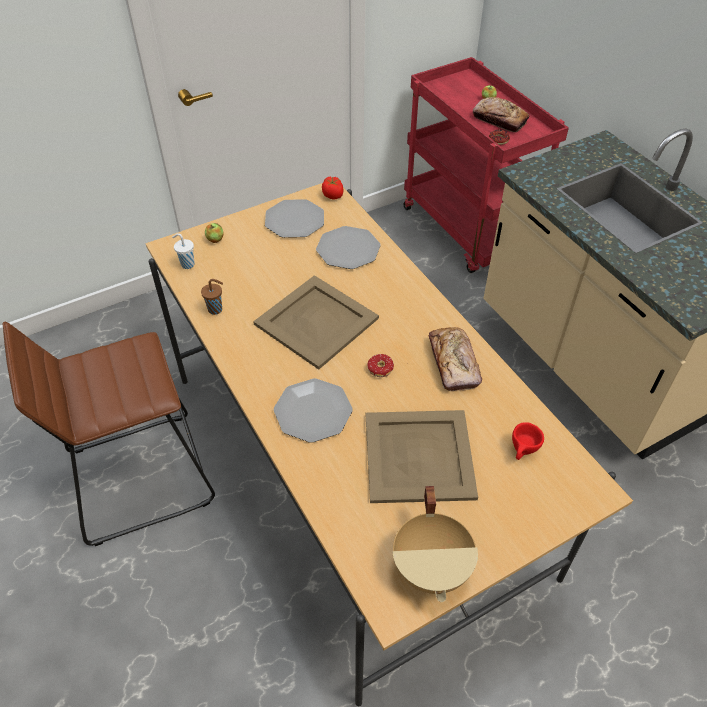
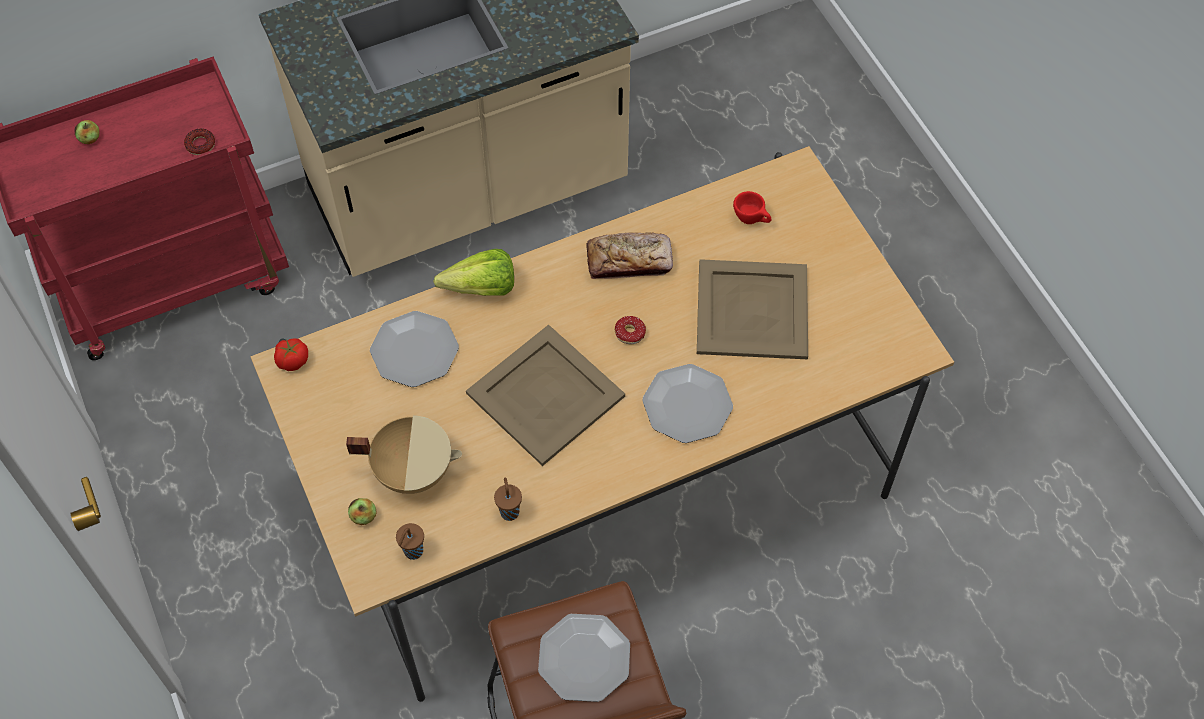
camera: 85 degrees left, 10 degrees up
white cup [172,233,195,269] -> brown cup [396,523,424,560]
plate [265,199,324,238] -> plate moved to [538,614,630,702]
beige cooking pot [392,486,478,603] -> beige cooking pot moved to [346,415,462,494]
bread [473,97,529,132] -> none
none -> lettuce [433,249,514,296]

